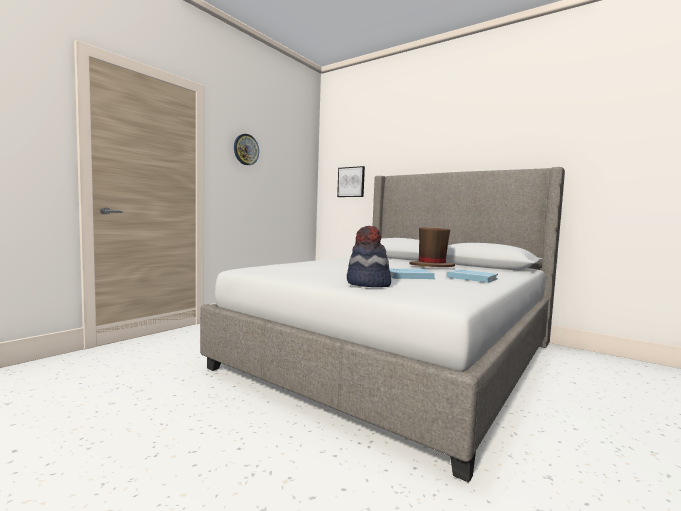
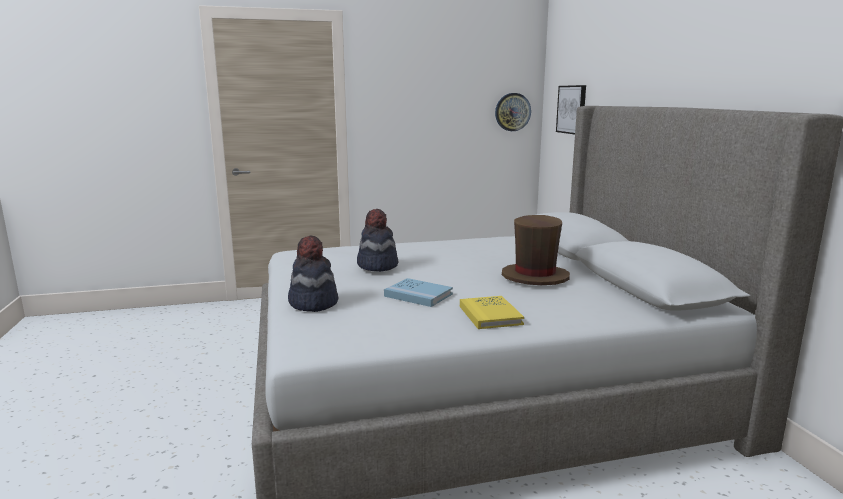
camera: 40 degrees right, 10 degrees up
wall clock [234,134,259,165] -> wall clock moved to [495,93,531,131]
blue book [446,269,498,283] -> yellow book [460,296,524,329]
none -> hat [357,209,399,272]

